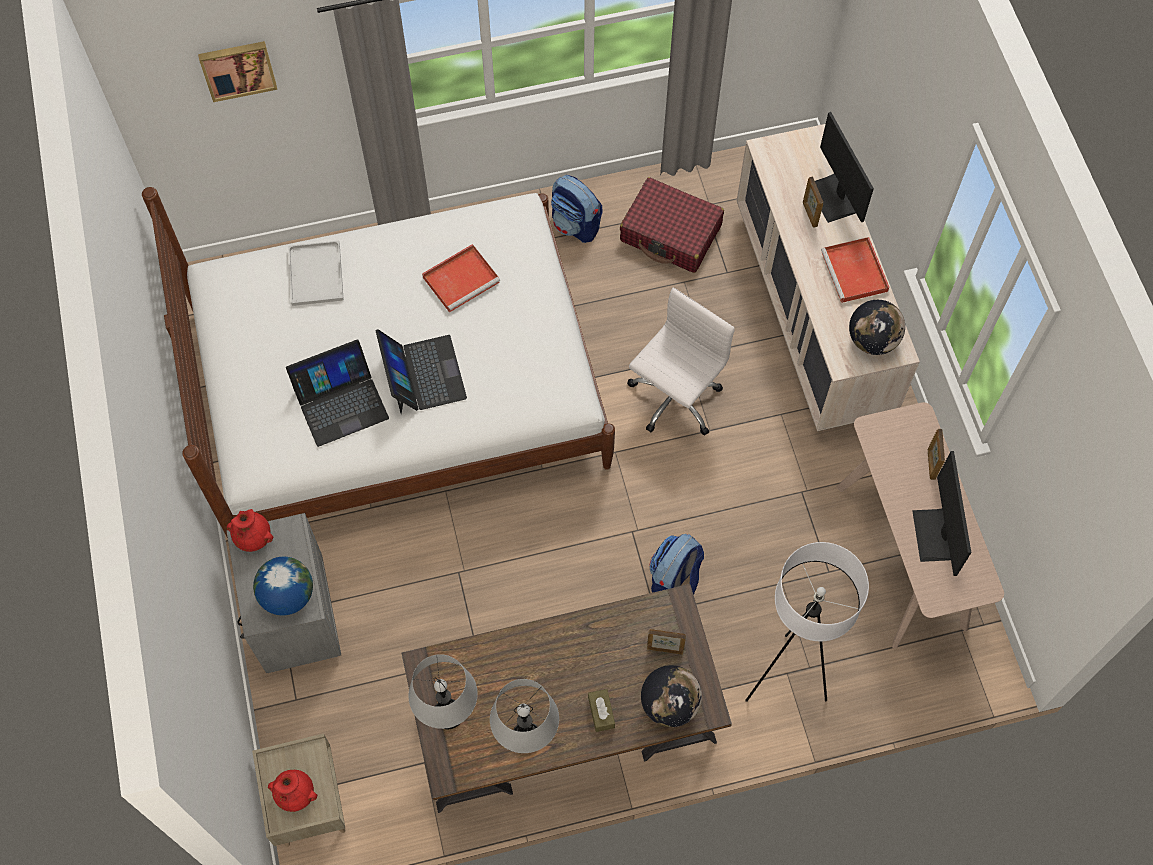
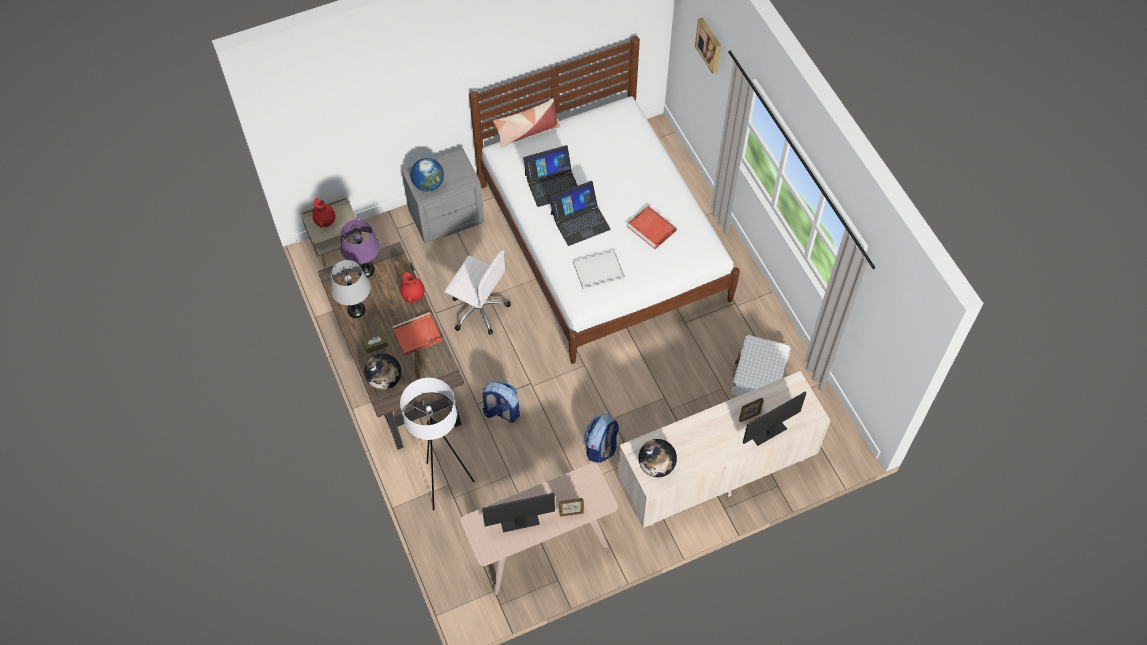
camera: 80 degrees right, 5 degrees down
red vase [227,509,273,552] -> red vase moved to [400,272,425,303]
laptop [286,339,389,447] -> laptop turned 75 degrees counterclockwise [523,145,578,207]
white tray [288,241,344,306] -> white tray moved to [573,250,625,289]
grey table lamp [408,654,478,729] -> purple table lamp [341,219,380,278]
backpack [551,175,602,243] -> backpack moved to [584,414,619,463]
red suitcase [620,177,724,273] -> white suitcase [731,335,791,396]
white office chair [628,288,735,435] -> white office chair moved to [444,250,511,335]
red tray [821,237,890,303] -> red tray moved to [392,312,443,356]
none -> pillow [493,98,560,148]

